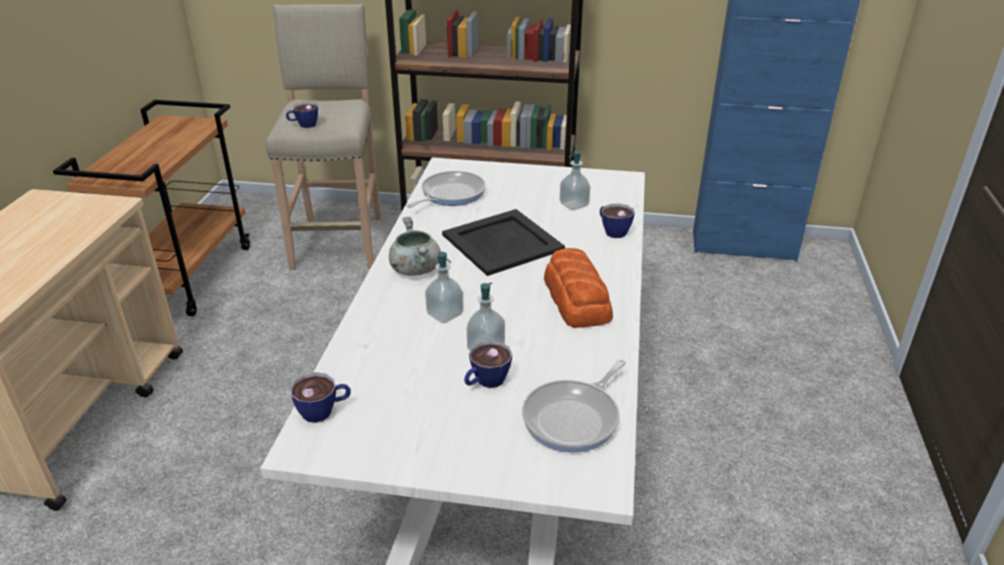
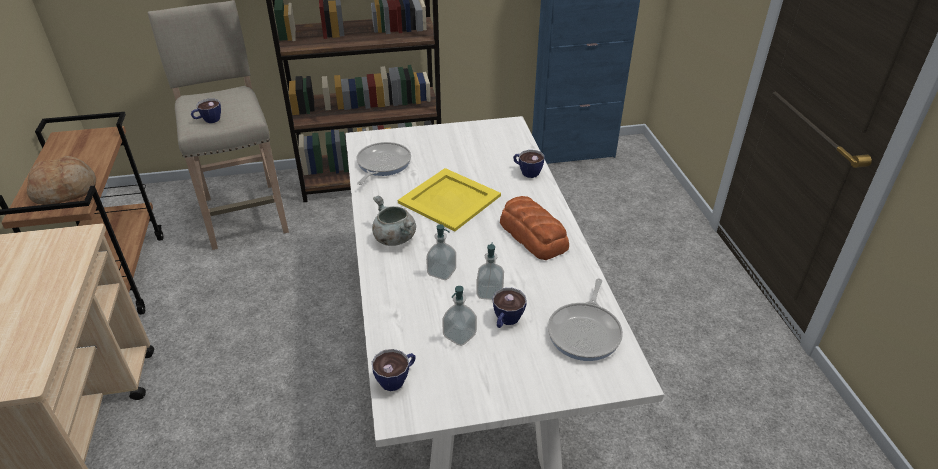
camera: 20 degrees left, 5 degrees up
black tray [442,209,565,276] -> yellow tray [398,168,501,231]
soap dispenser [560,151,590,210] -> soap dispenser moved to [442,286,477,346]
none -> bread [27,156,96,205]

